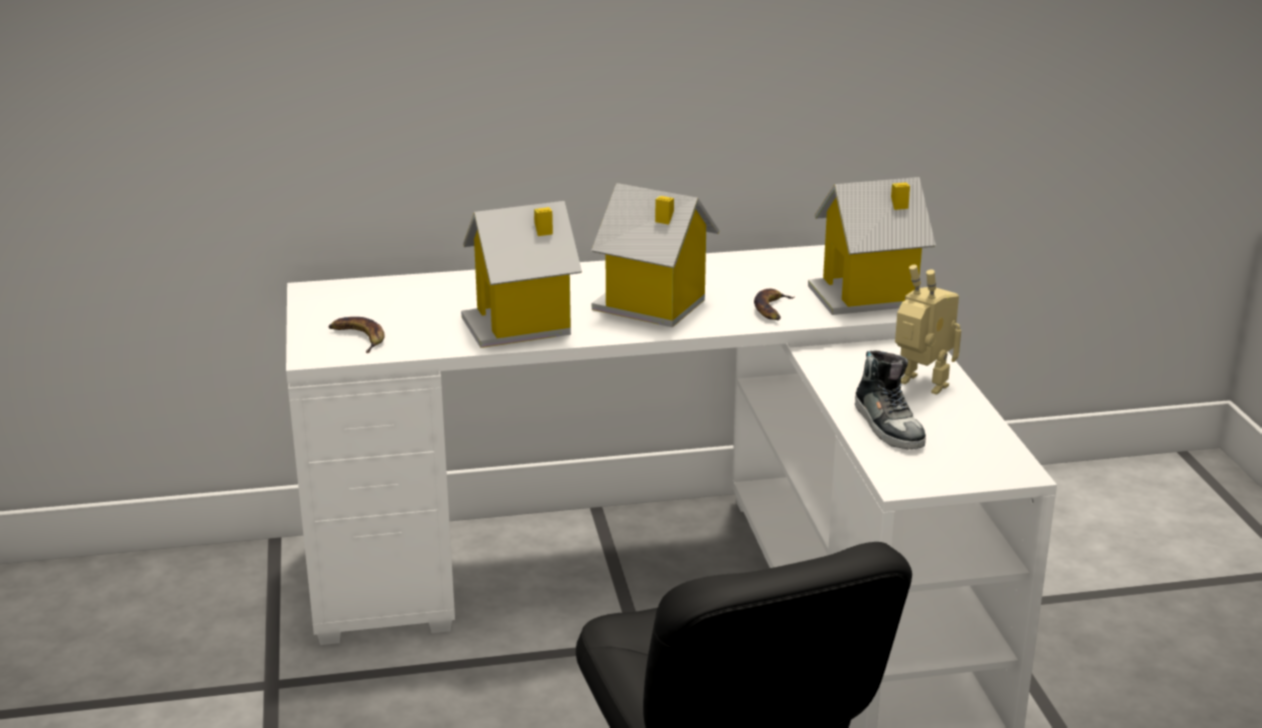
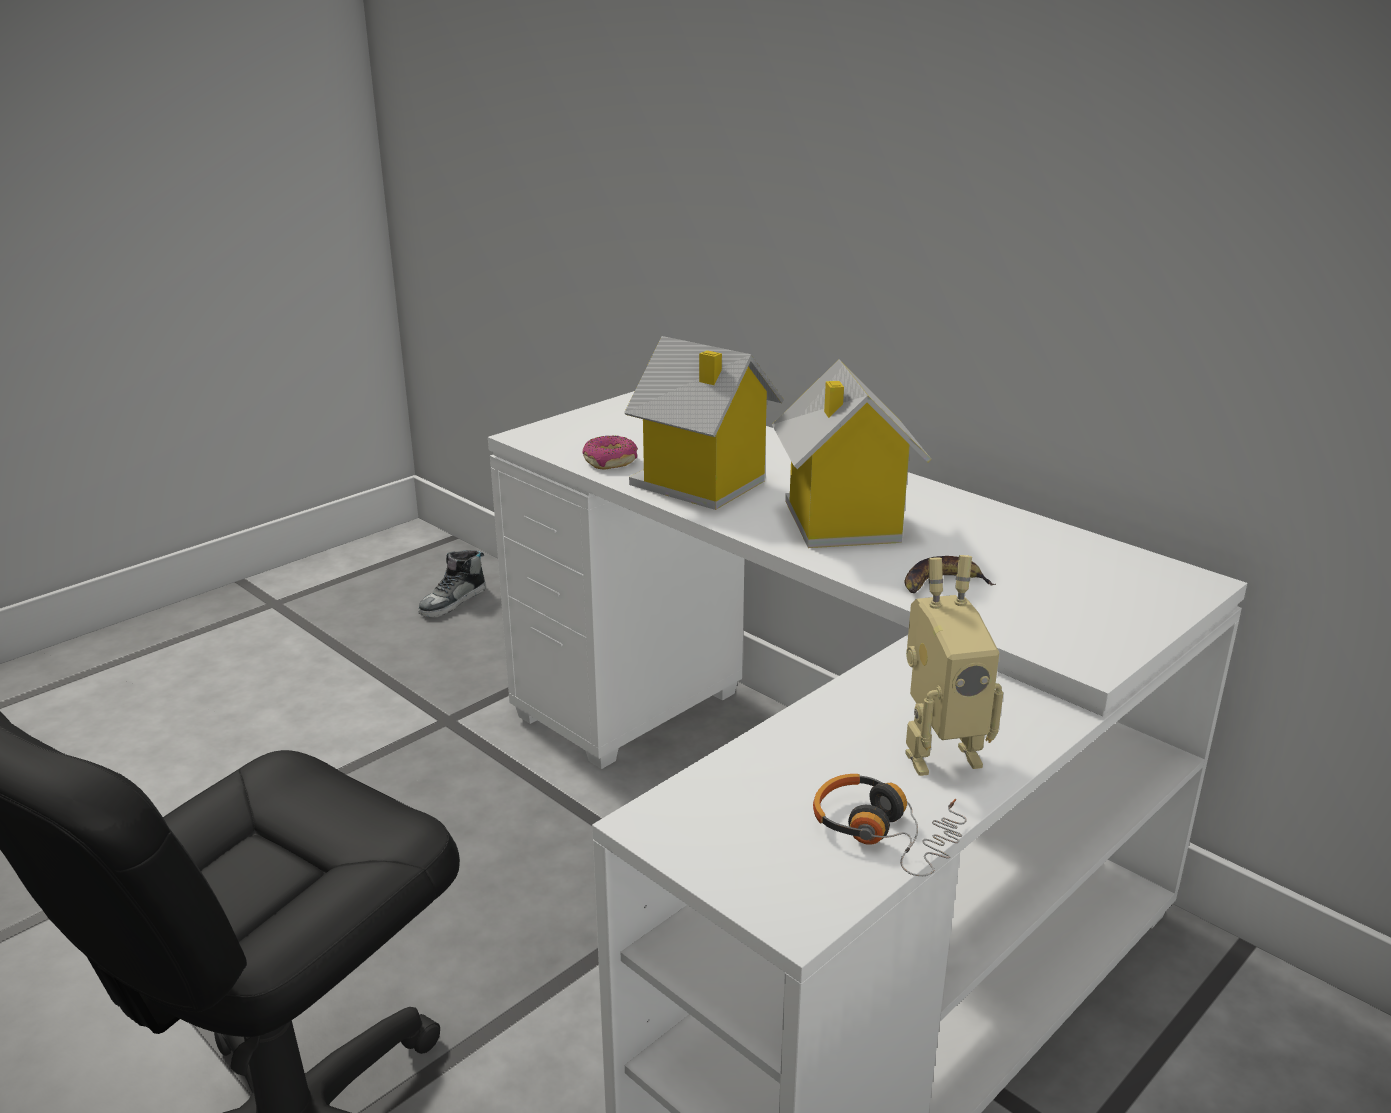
camera: 55 degrees right, 0 degrees up
banana [329,317,385,353] -> none
toy house [808,177,936,315] -> none
shoe [855,351,926,450] -> shoe moved to [419,550,486,617]
toy robot [895,265,961,395] -> toy robot turned 75 degrees clockwise [905,555,1003,776]
none -> donut [582,435,638,470]
none -> headphones [813,774,967,876]

